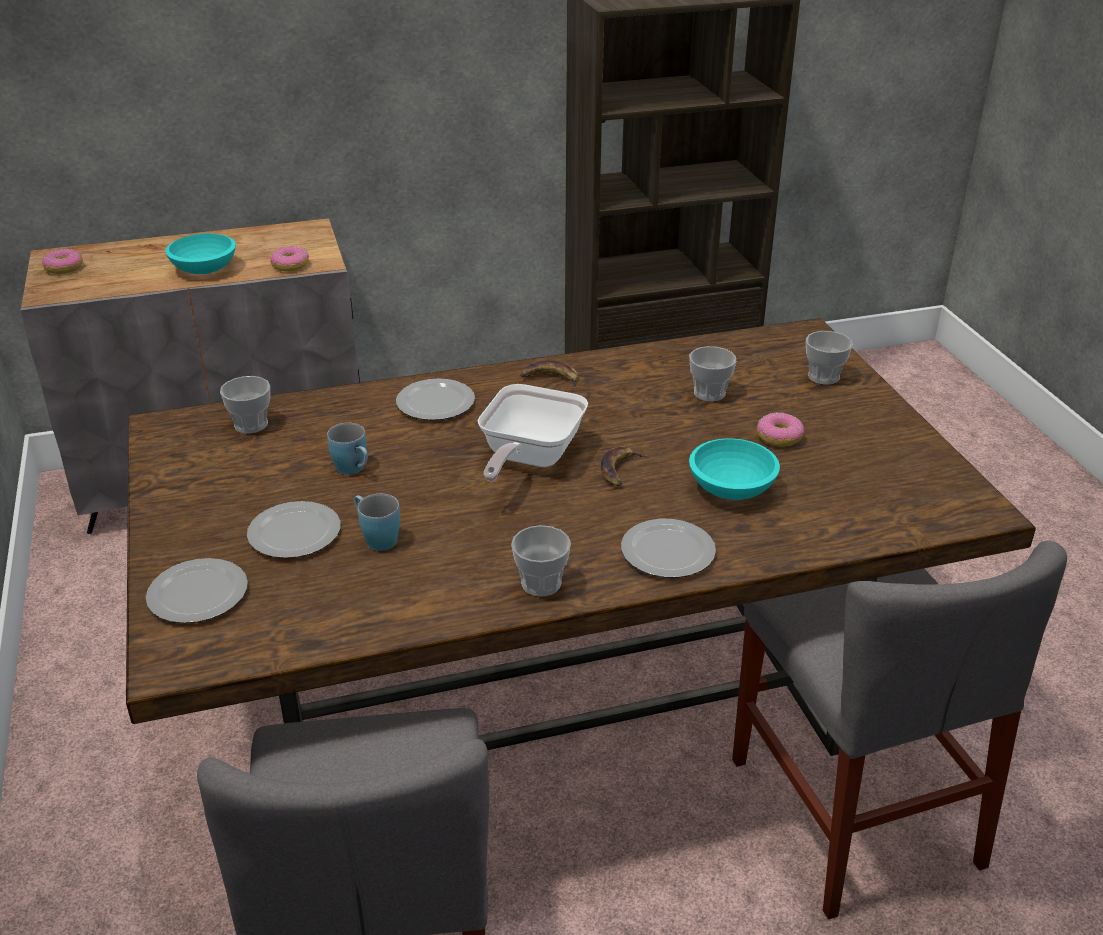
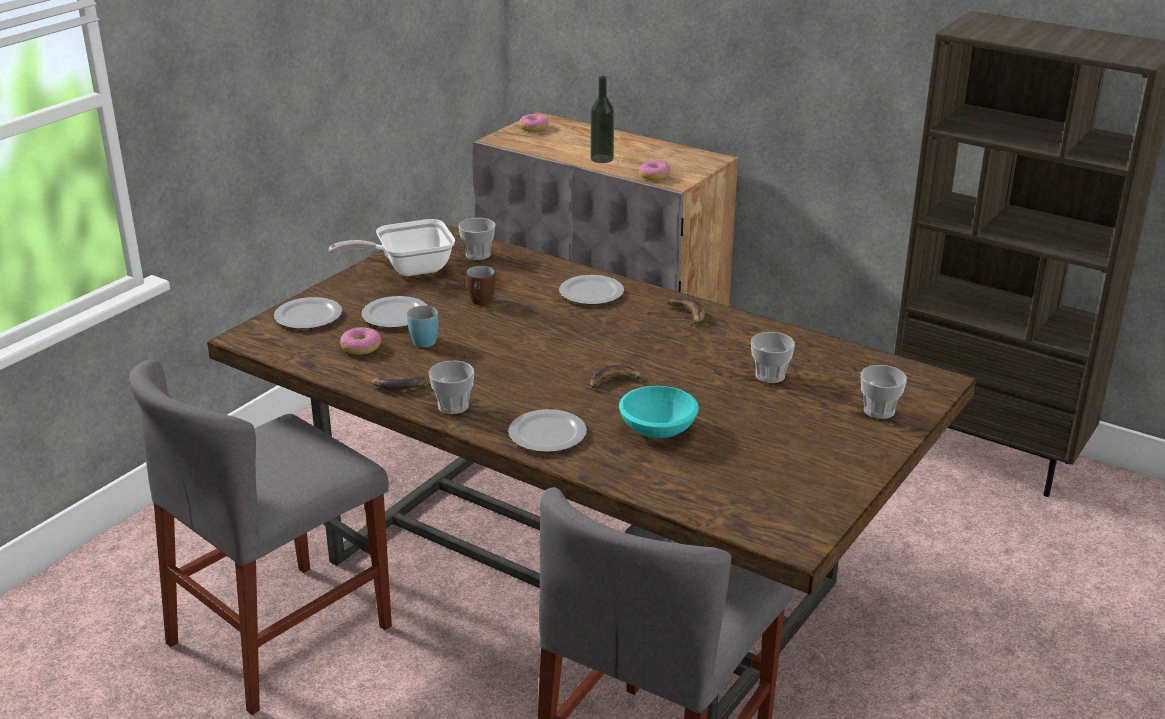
camera: 50 degrees right, 5 degrees down
turquoise bowl [165,233,236,274] -> bottle [591,76,614,163]
blue mug [327,423,368,475] -> brown mug [466,266,495,305]
frying pan [478,384,588,481] -> frying pan moved to [328,219,455,276]
donut [757,412,804,447] -> donut moved to [340,327,381,355]
none -> banana [372,376,428,390]

